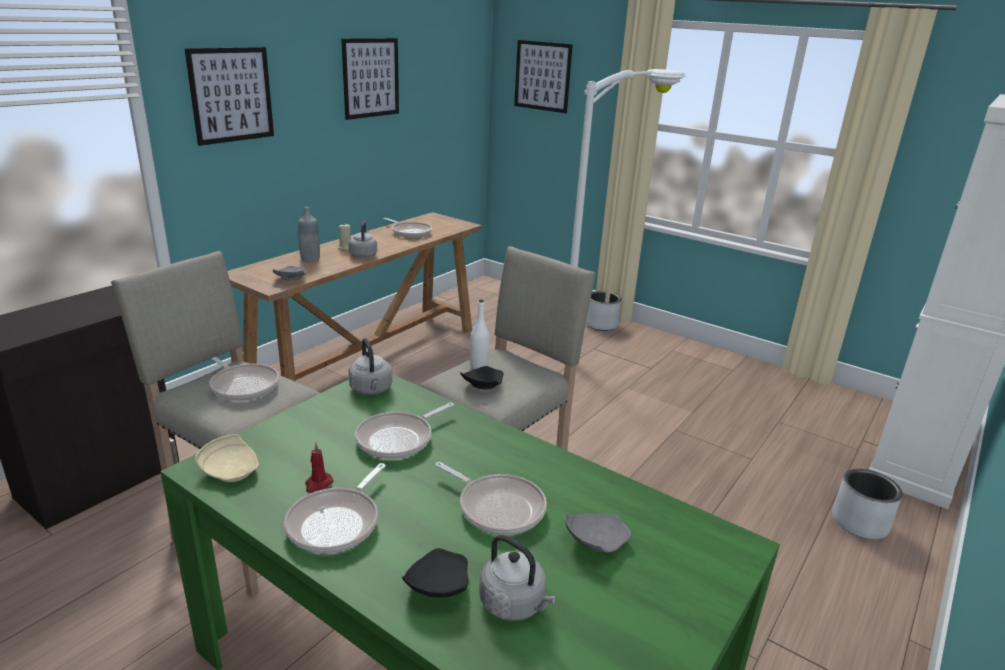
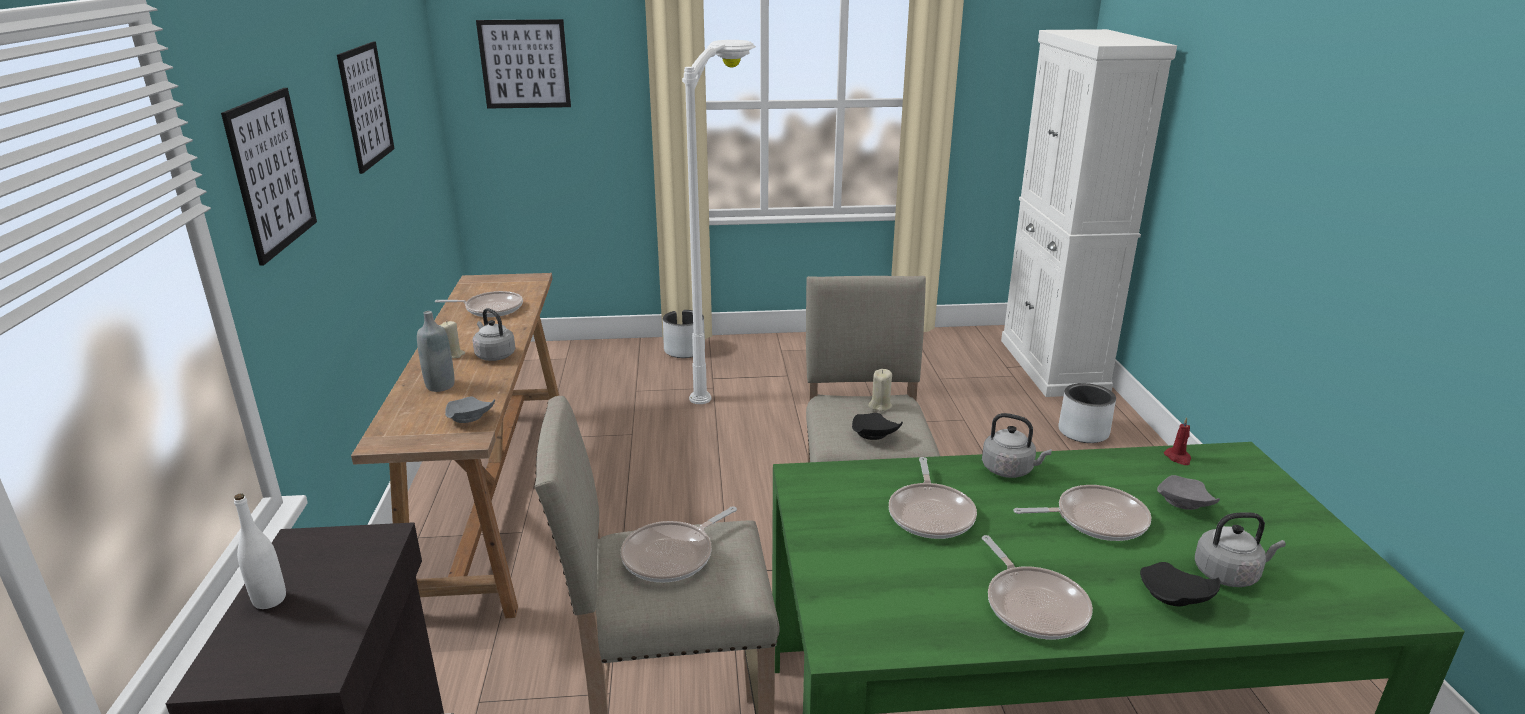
camera: 40 degrees left, 0 degrees up
beige plate [195,434,259,482] -> none
frying pan [210,357,279,401] -> frying pan turned 135 degrees clockwise [621,506,737,583]
red candle [305,443,334,493] -> red candle moved to [1164,417,1191,465]
grey kettle [348,338,393,395] -> grey kettle moved to [982,413,1052,478]
white bottle [470,299,490,369] -> white bottle moved to [234,494,286,609]
none -> beige candle [868,369,892,412]

